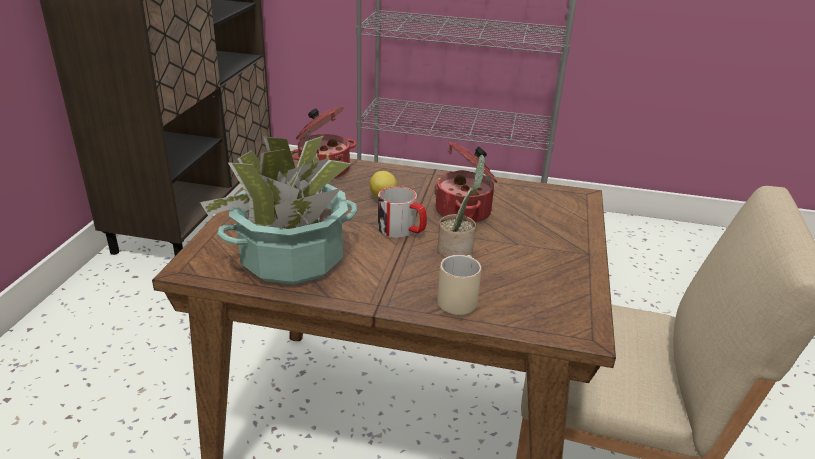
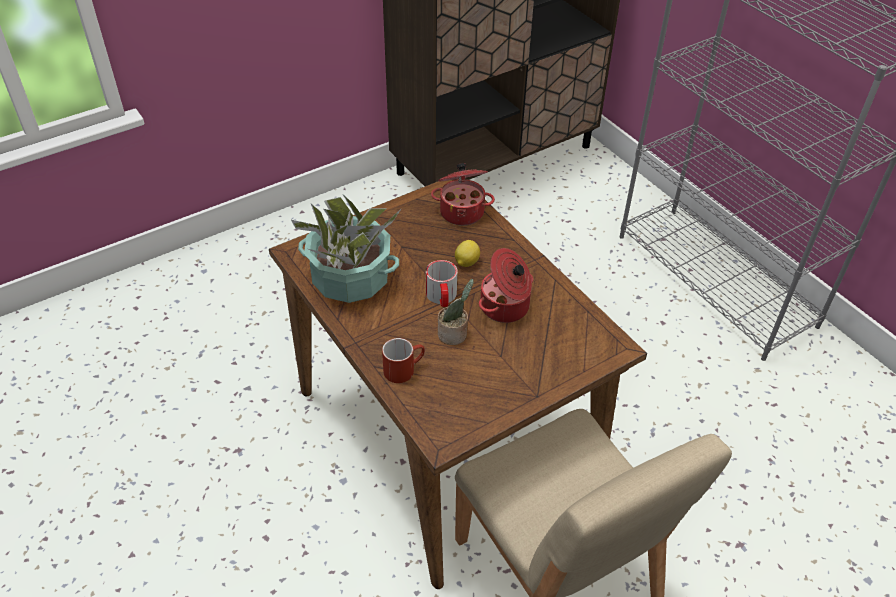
camera: 45 degrees right, 15 degrees up
beige mug [438,255,482,315] -> red mug [382,338,425,383]

